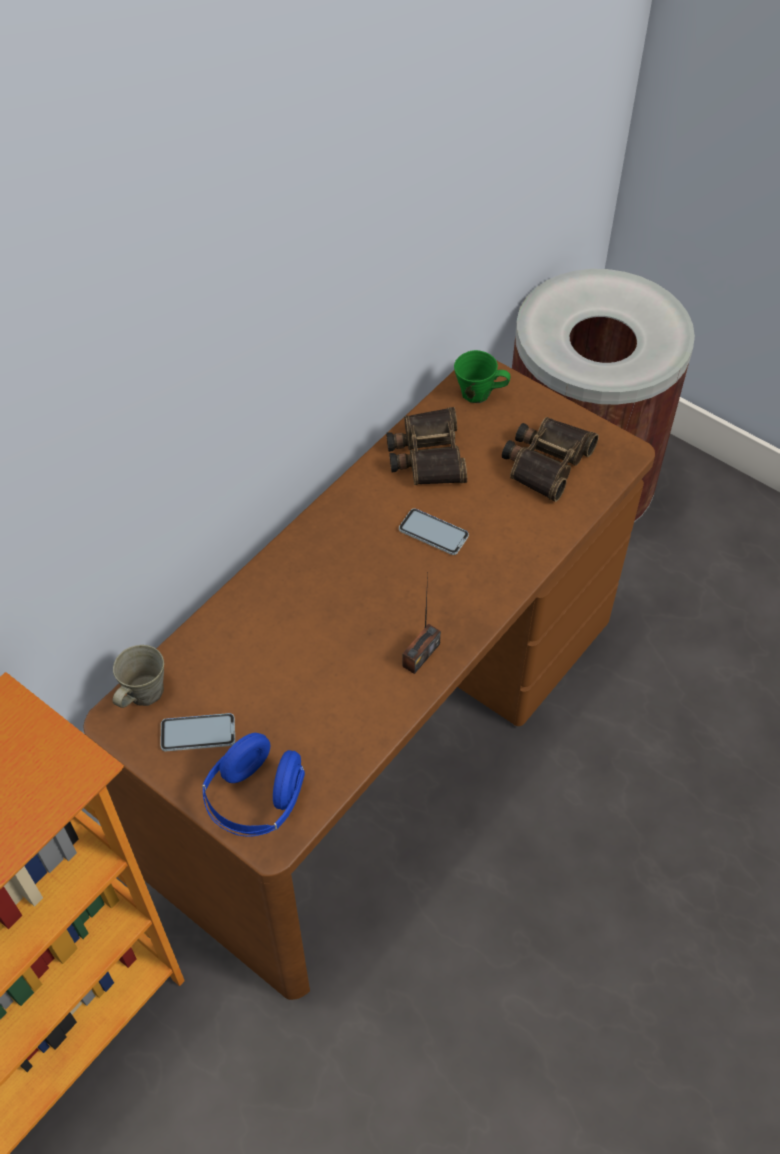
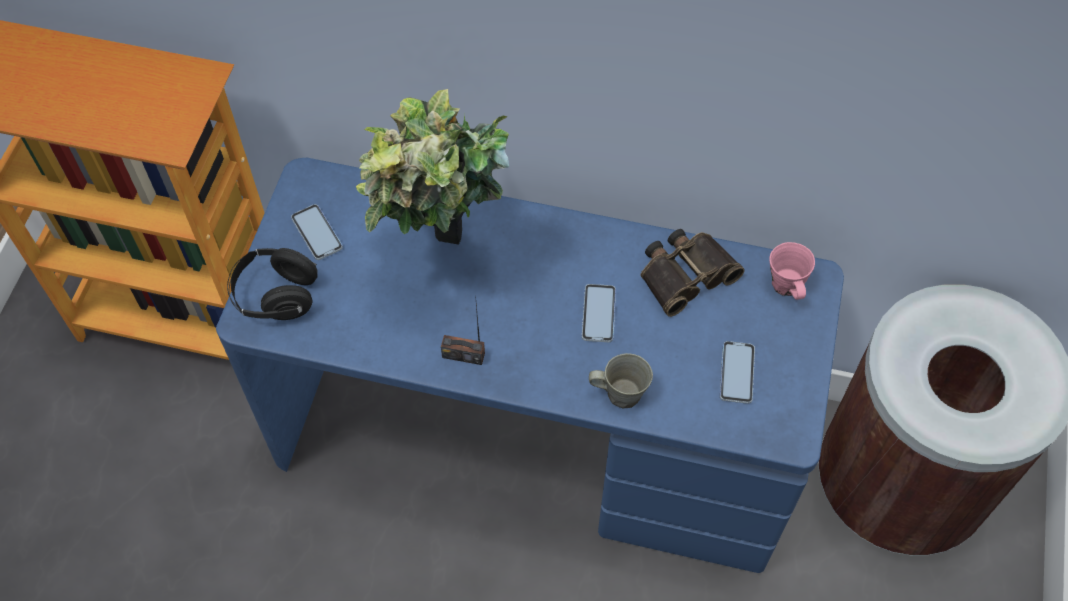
camera: 65 degrees right, 5 degrees up
brown desk [84,360,655,1000] -> blue desk [216,158,844,573]
grey mug [112,645,164,708] -> grey mug moved to [589,353,653,408]
blue headphones [202,733,305,837] -> black headphones [227,248,318,320]
green mug [454,350,511,403] -> pink mug [769,242,815,300]
binoculars [502,417,599,502] -> phone [720,341,755,404]
none -> potted plant [356,89,509,245]

